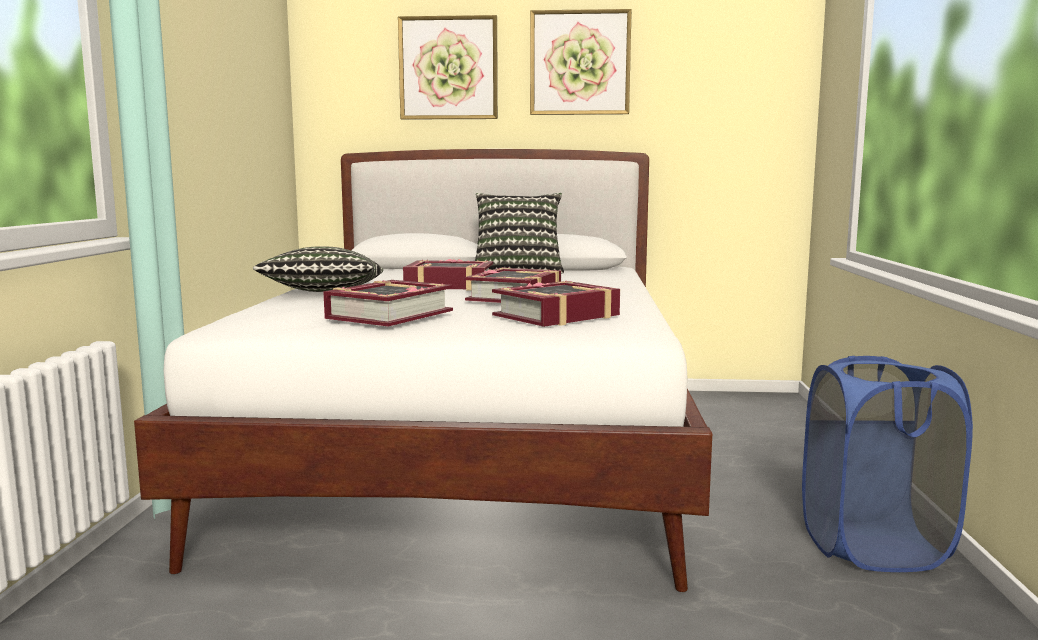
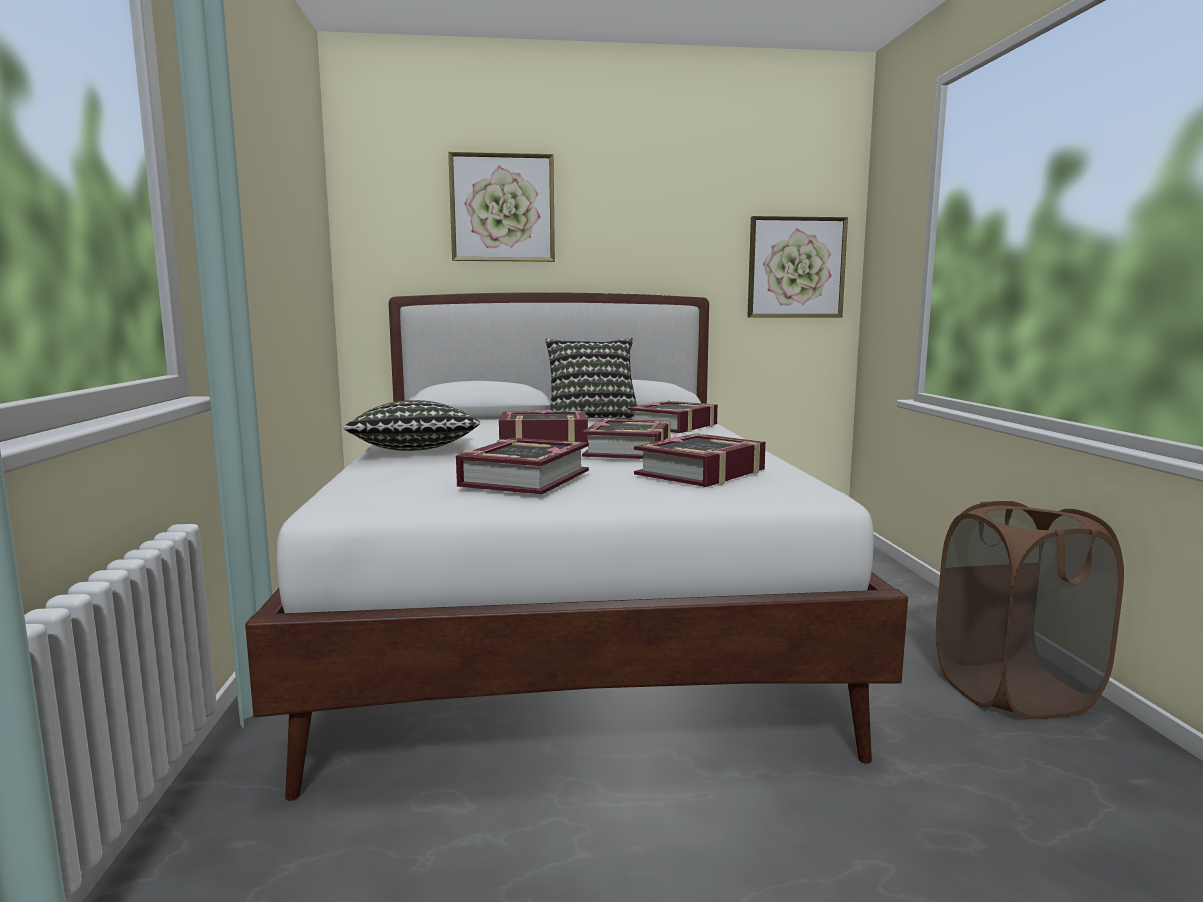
camera: 10 degrees left, 0 degrees up
picture [530,9,632,115] -> picture moved to [747,216,848,318]
blue laundry basket [802,356,973,572] -> brown laundry basket [936,501,1124,719]
none -> book [628,401,718,433]

